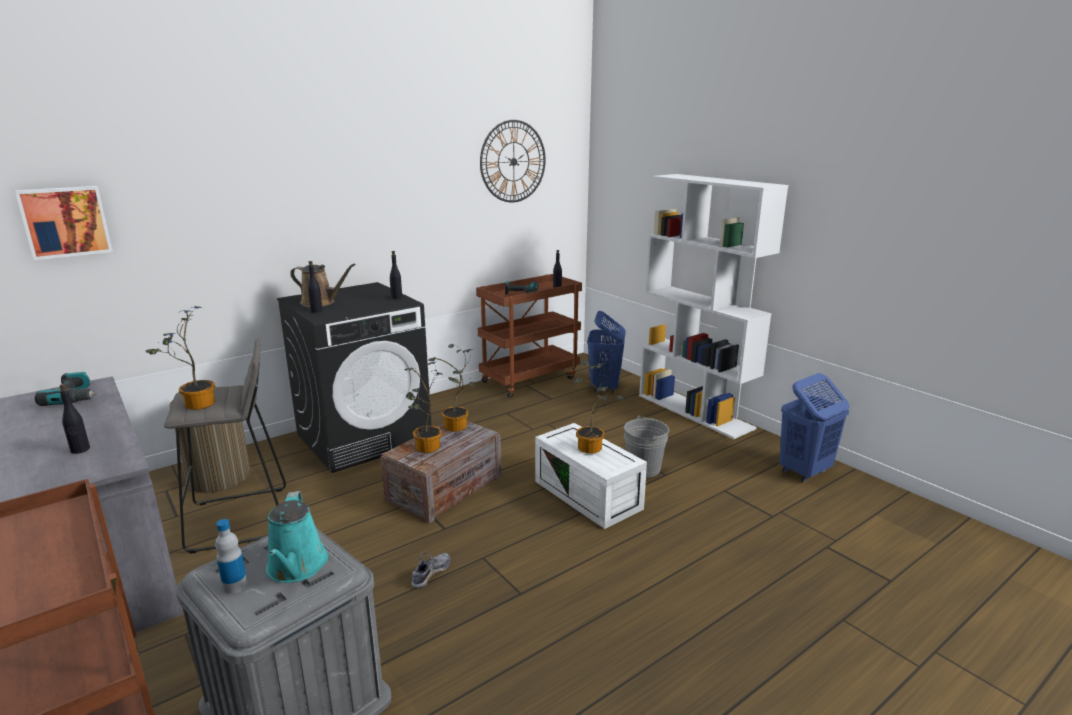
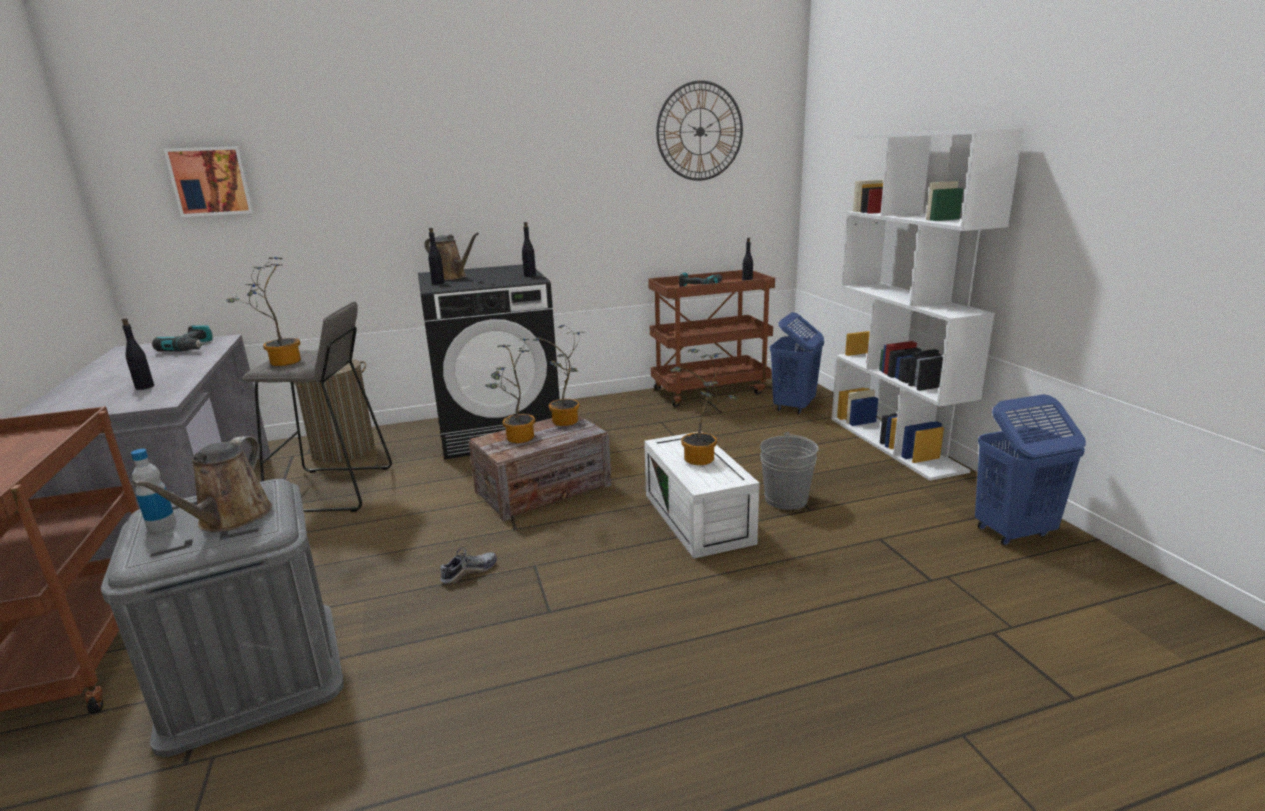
camera: 20 degrees right, 0 degrees up
turquoise watering can [266,491,328,583] -> brown watering can [131,436,272,532]

